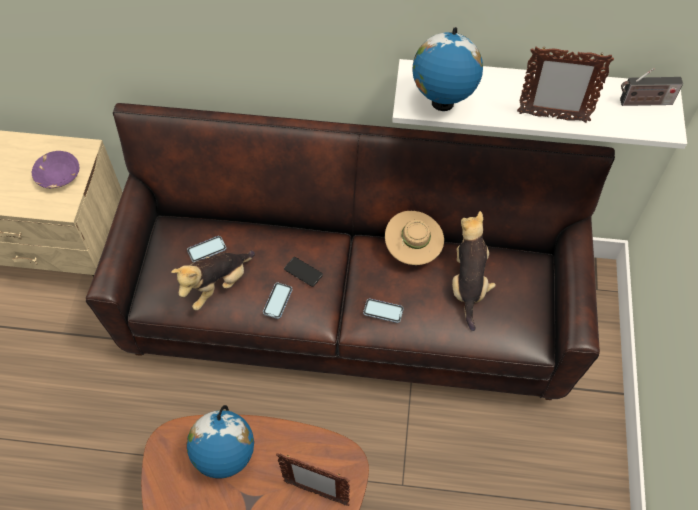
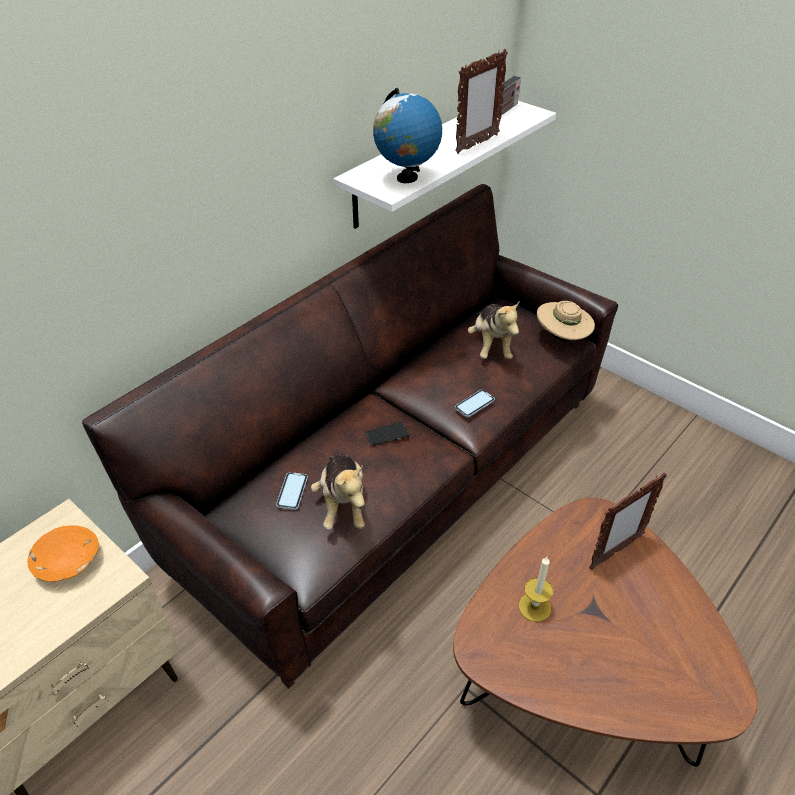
camera: 55 degrees left, 15 degrees down
purple bowl [32,151,80,188] -> orange bowl [27,525,99,582]
globe [187,405,254,479] -> candle [519,557,553,622]
phone [263,283,293,319] -> none
beige hat [385,211,444,265] -> beige hat moved to [537,301,595,341]
plush toy [452,211,496,331] -> plush toy turned 135 degrees counterclockwise [468,301,520,359]

